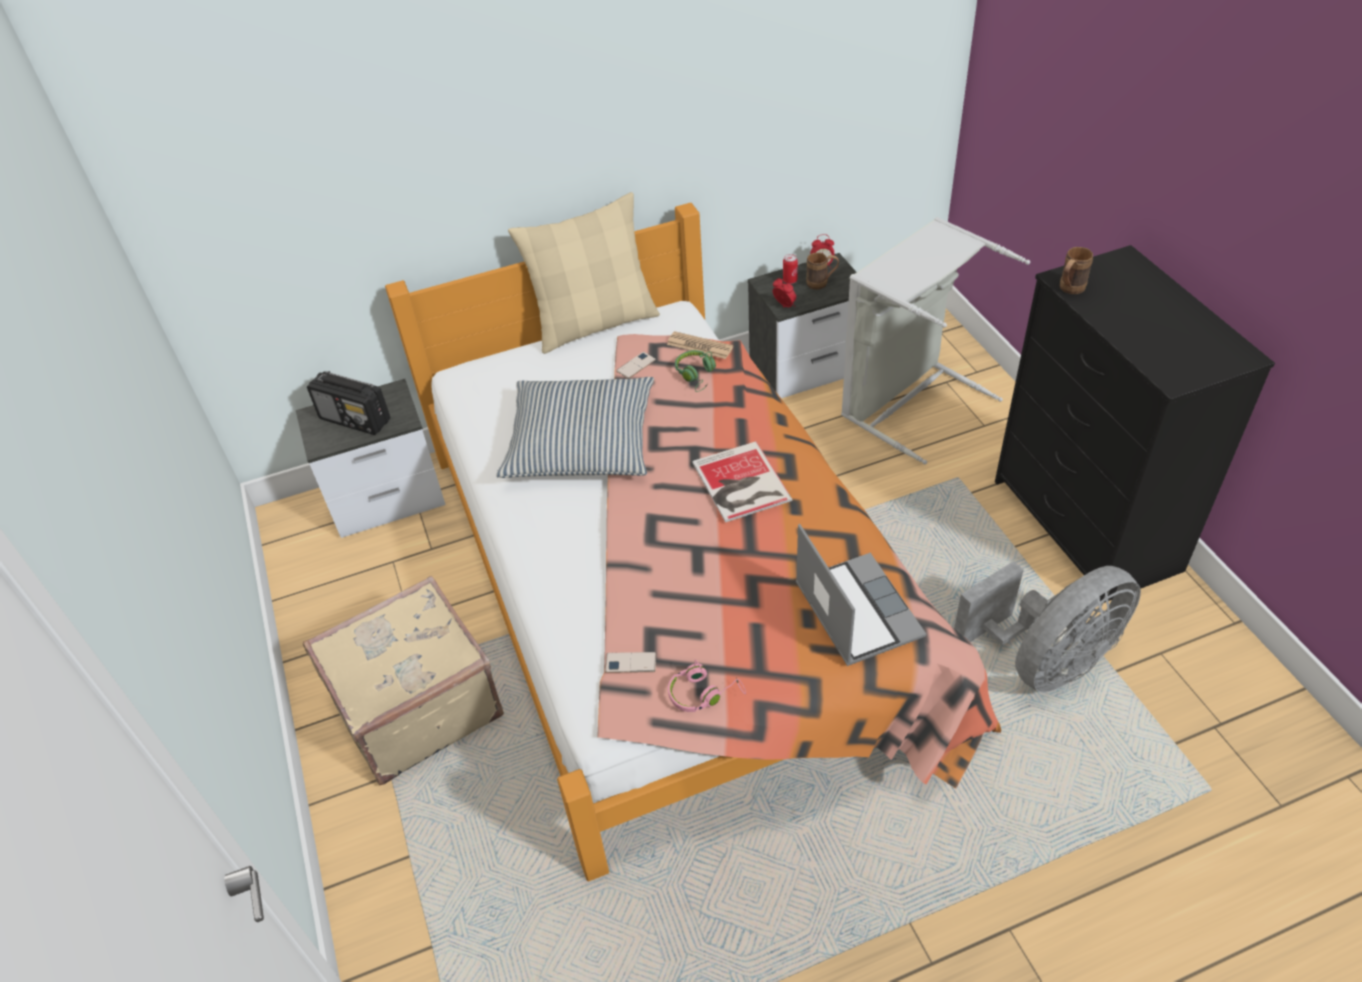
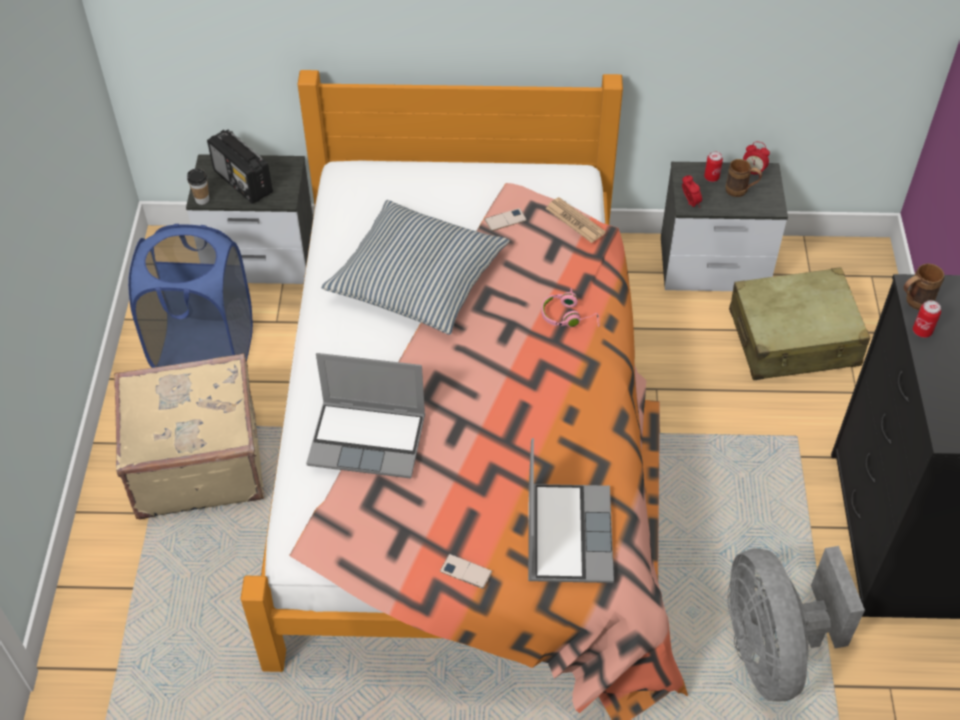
camera: 20 degrees right, 5 degrees up
beige pillow [508,192,660,354] -> none
phone [605,652,656,673] -> phone moved to [440,554,492,589]
pink headphones [668,659,746,712] -> pink headphones moved to [541,288,600,327]
green headphones [675,350,716,392] -> none
book [692,441,793,522] -> none
grey laundry basket [841,217,1030,464] -> beige suitcase [729,267,870,380]
grey fan [954,561,1141,693] -> grey fan turned 90 degrees clockwise [727,546,865,701]
none -> blue laundry basket [128,224,253,368]
none -> cup [187,169,209,205]
none -> laptop [306,353,425,479]
none -> can [913,300,941,338]

